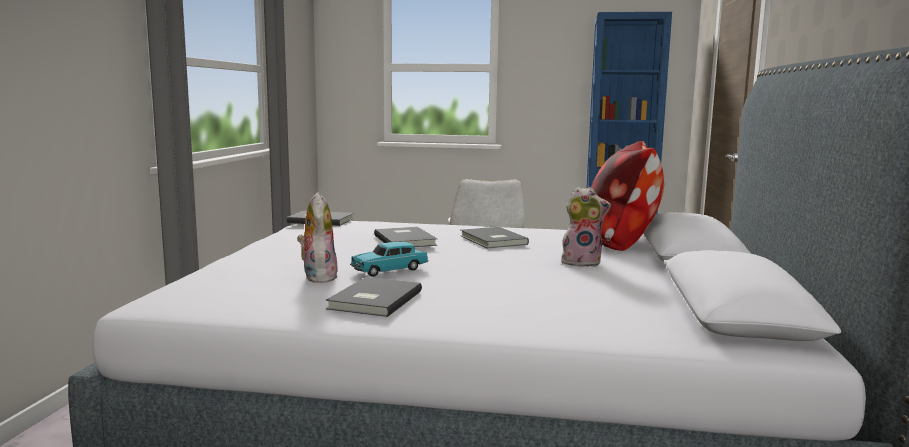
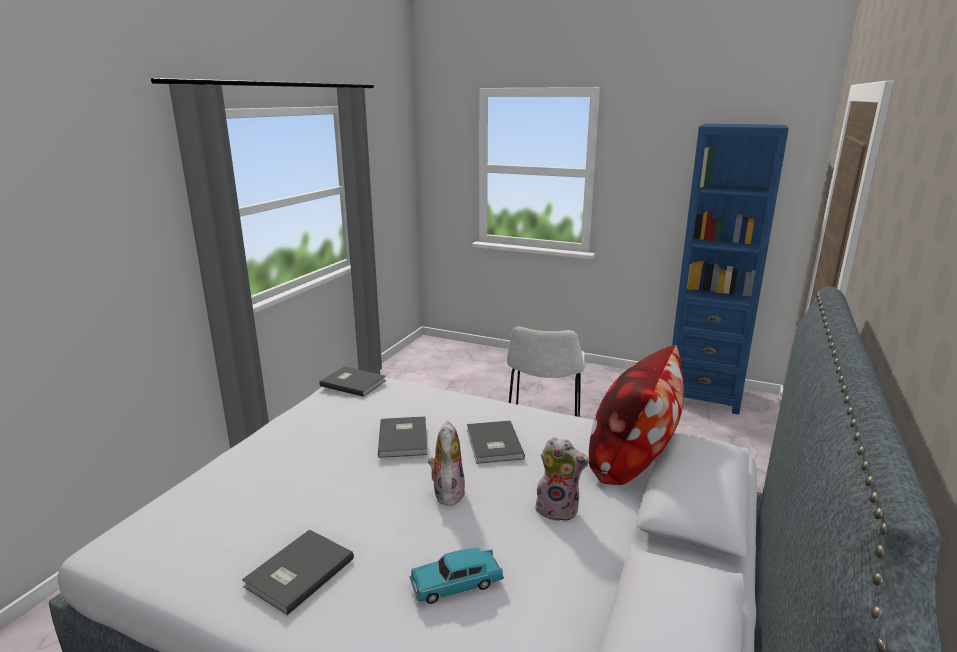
camera: 15 degrees right, 10 degrees up
plush toy [297,192,337,283] -> plush toy moved to [428,421,465,506]
turquoise toy car [350,242,429,277] -> turquoise toy car moved to [410,548,504,604]

